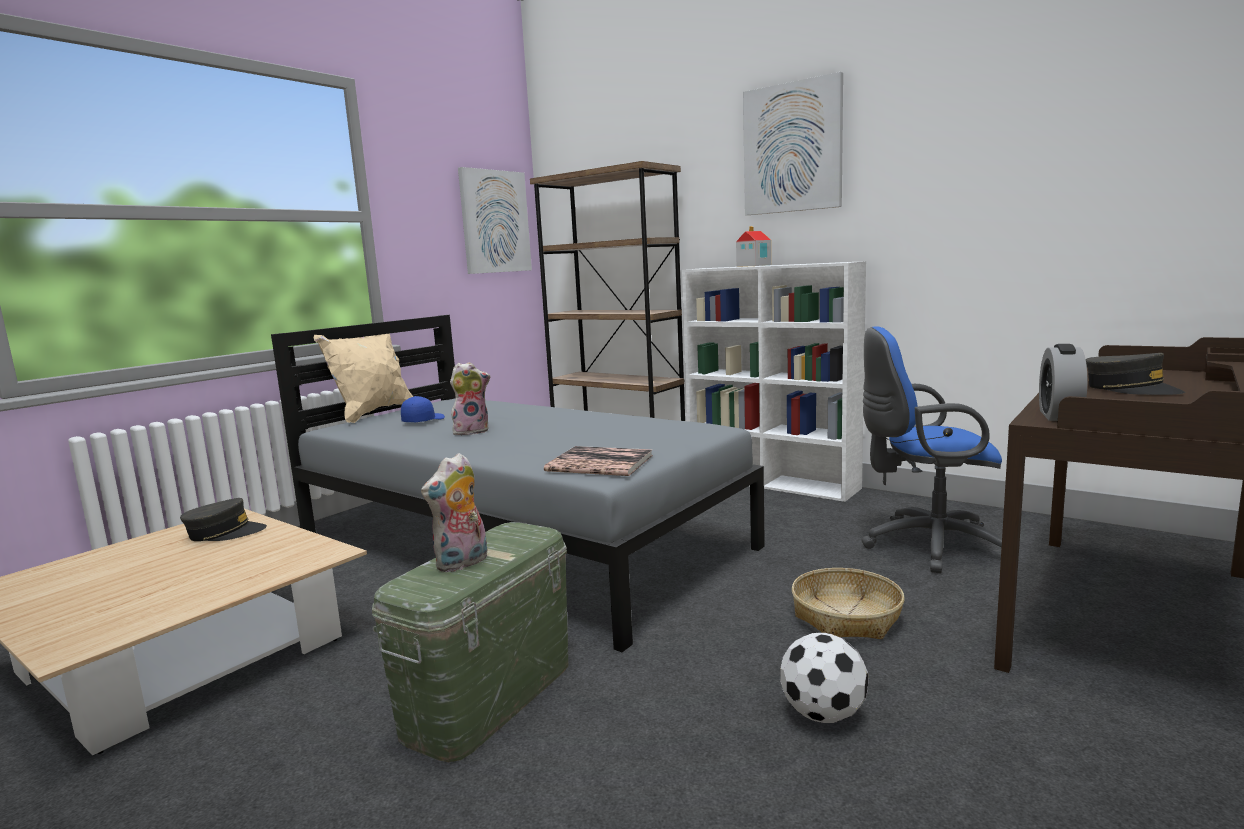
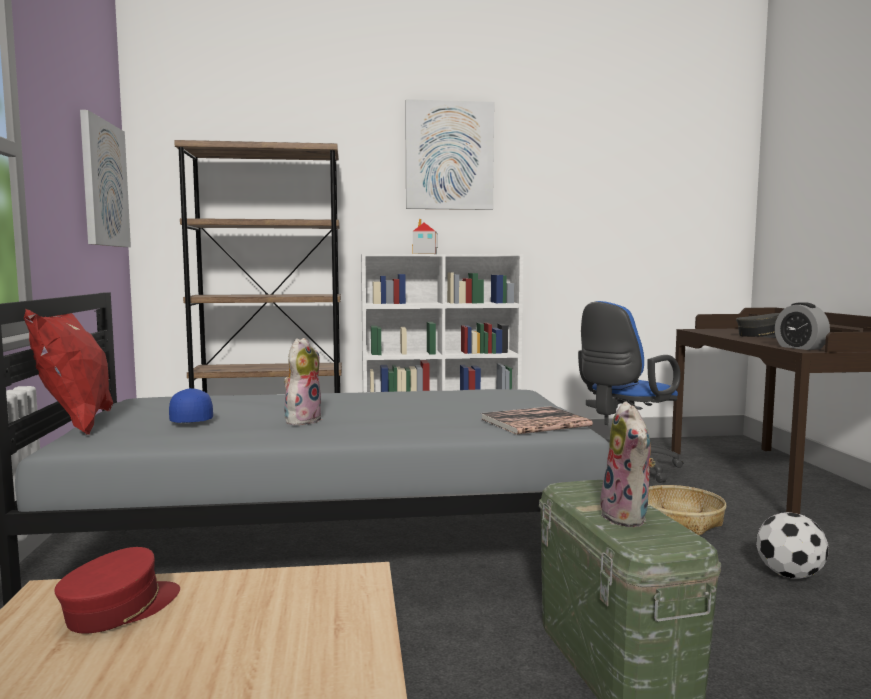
camera: 45 degrees left, 5 degrees down
grey cap [180,498,267,541] -> red cap [55,547,180,634]
beige pillow [314,333,413,423] -> red pillow [24,309,113,435]

